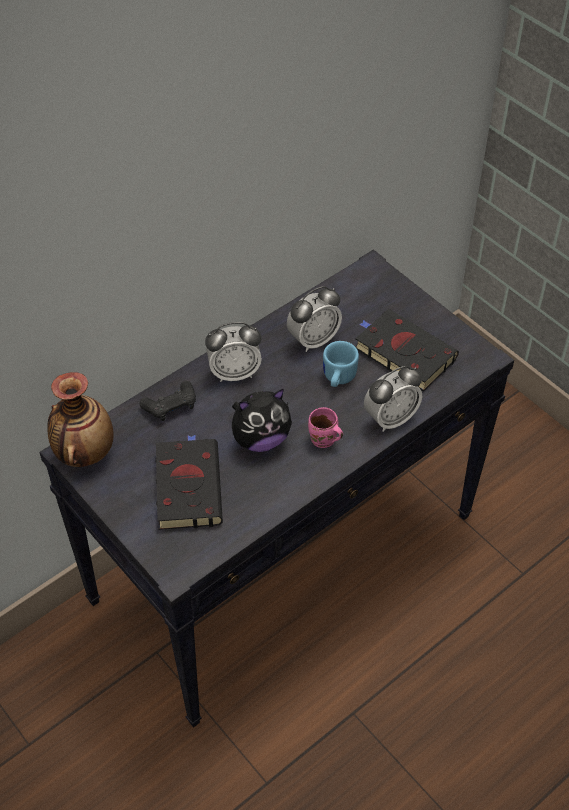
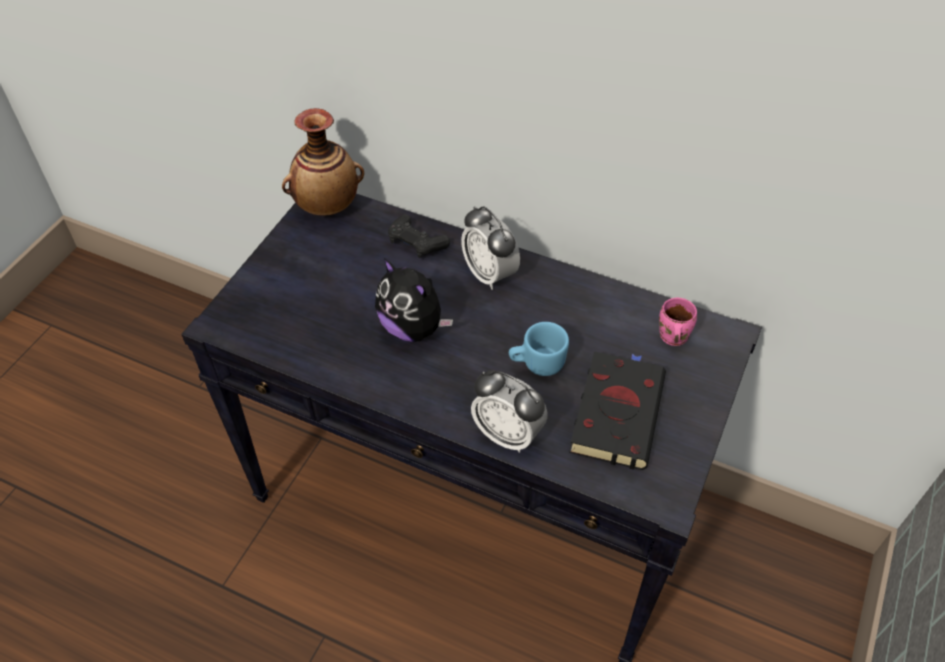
camera: 65 degrees right, 0 degrees up
black book [155,435,223,530] -> none
alarm clock [287,286,342,352] -> none
pink mug [308,407,343,448] -> pink mug moved to [659,298,697,346]

